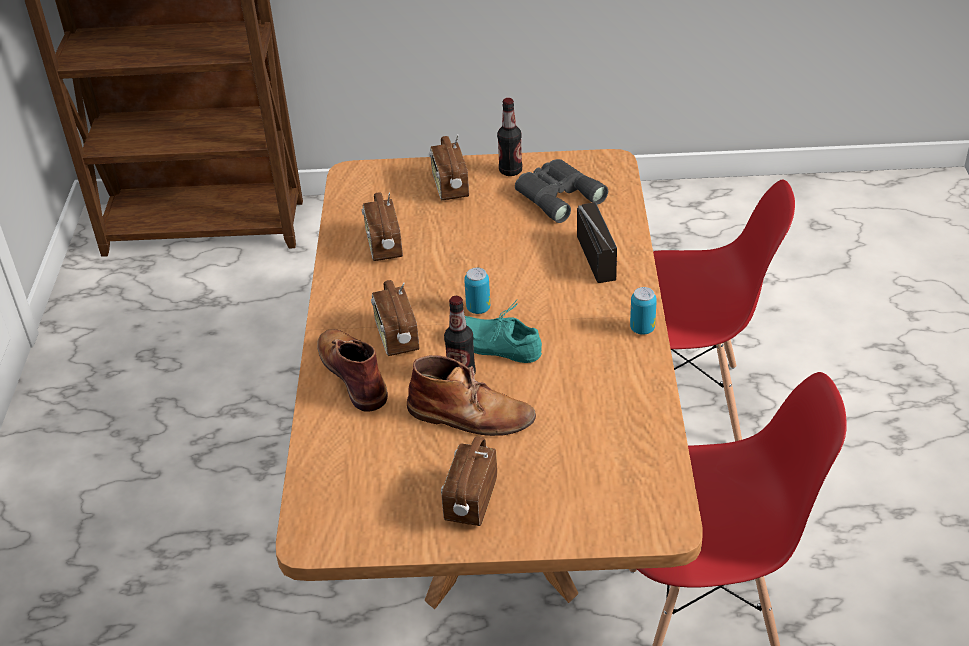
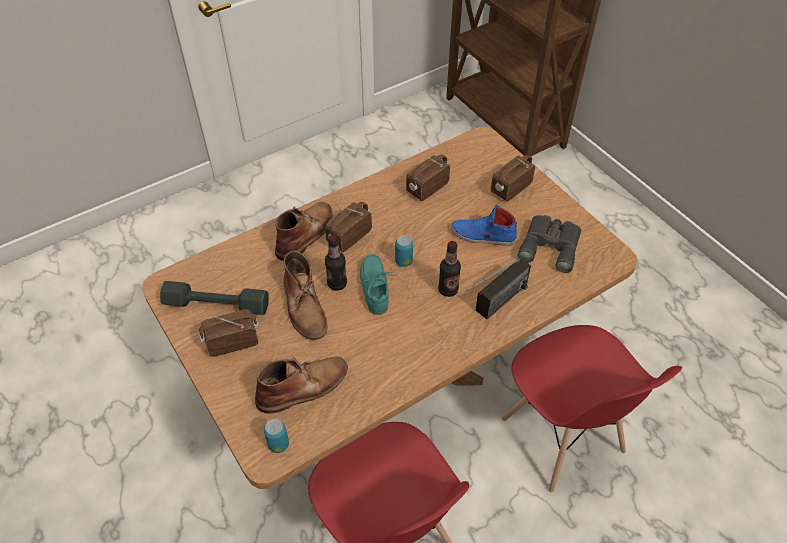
camera: 55 degrees right, 10 degrees up
bottle [497,98,522,176] -> bottle moved to [438,241,461,297]
can [630,287,657,335] -> can moved to [264,418,289,453]
none -> grey dumbbell [160,281,269,315]
none -> brown boot [255,357,348,414]
none -> blue shoe [451,205,517,246]

